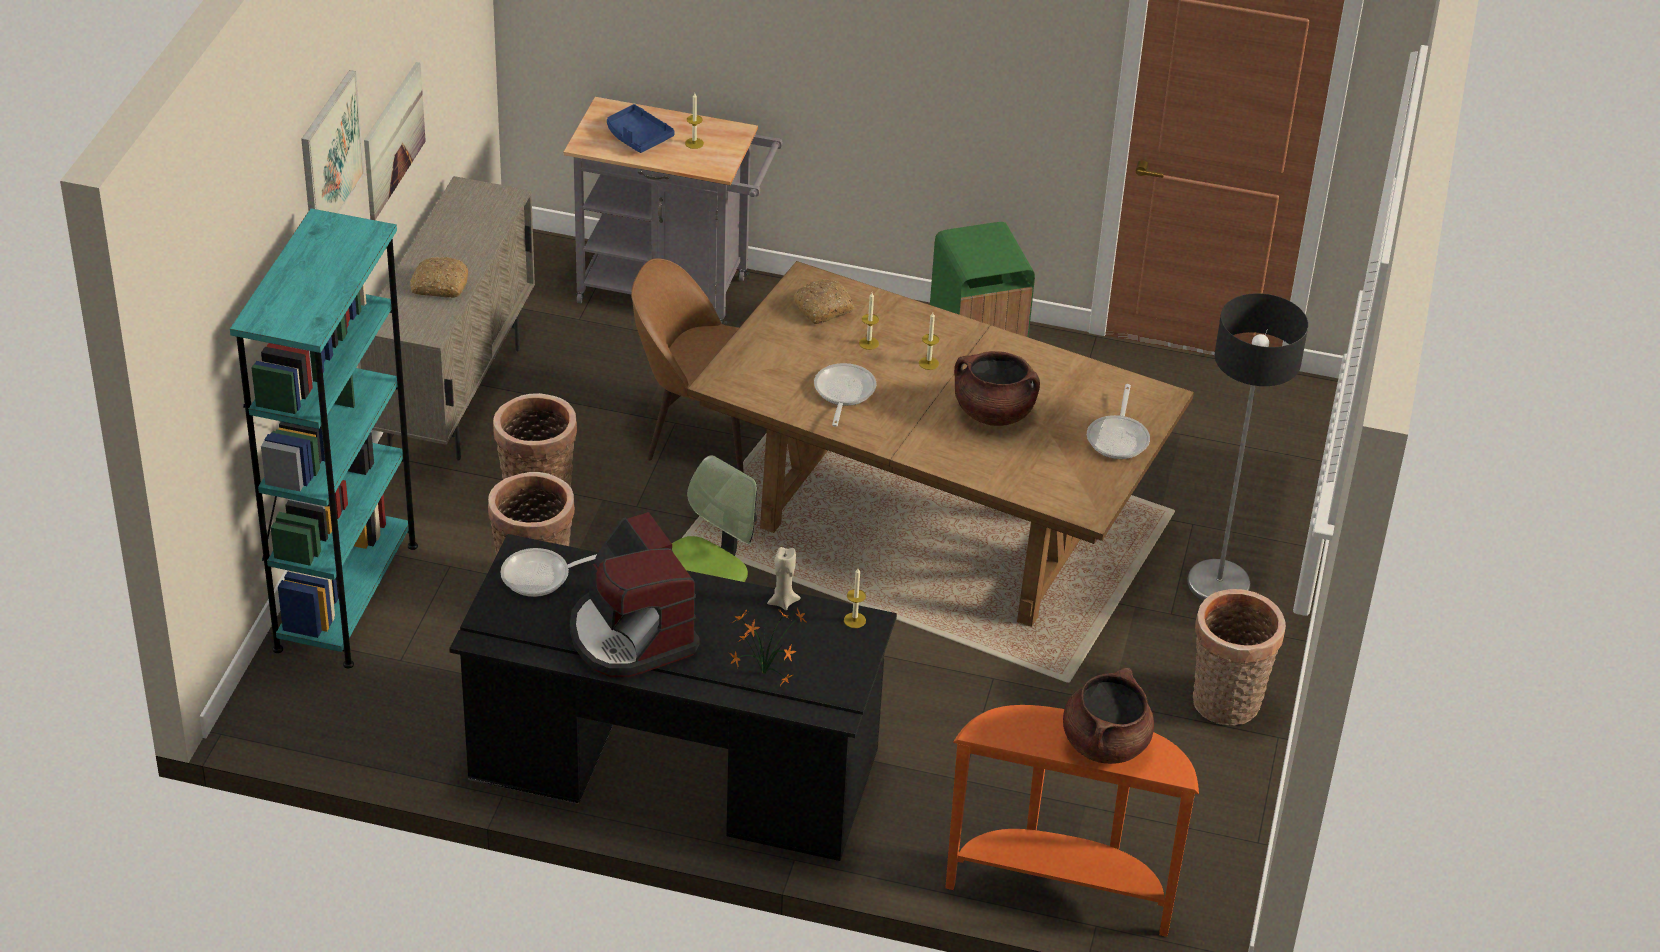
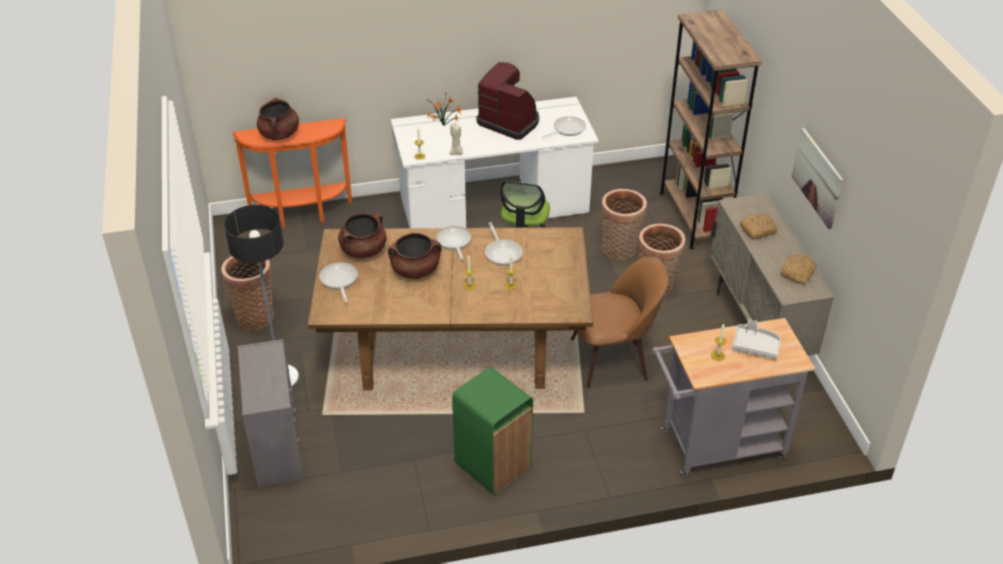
camera: 155 degrees right, 0 degrees up
turquoise bookcase [230,208,418,668] -> brown bookcase [659,10,762,249]
picture [301,70,364,214] -> none
black desk [449,534,897,861] -> white desk [391,97,599,228]
blue tray [607,104,675,153] -> grey tray [732,319,781,359]
bread [793,279,854,324] -> bread moved to [781,254,817,284]
none -> grey dresser [237,339,304,487]
none -> brown cooking pot [338,213,386,259]
none -> frying pan [436,226,471,259]

